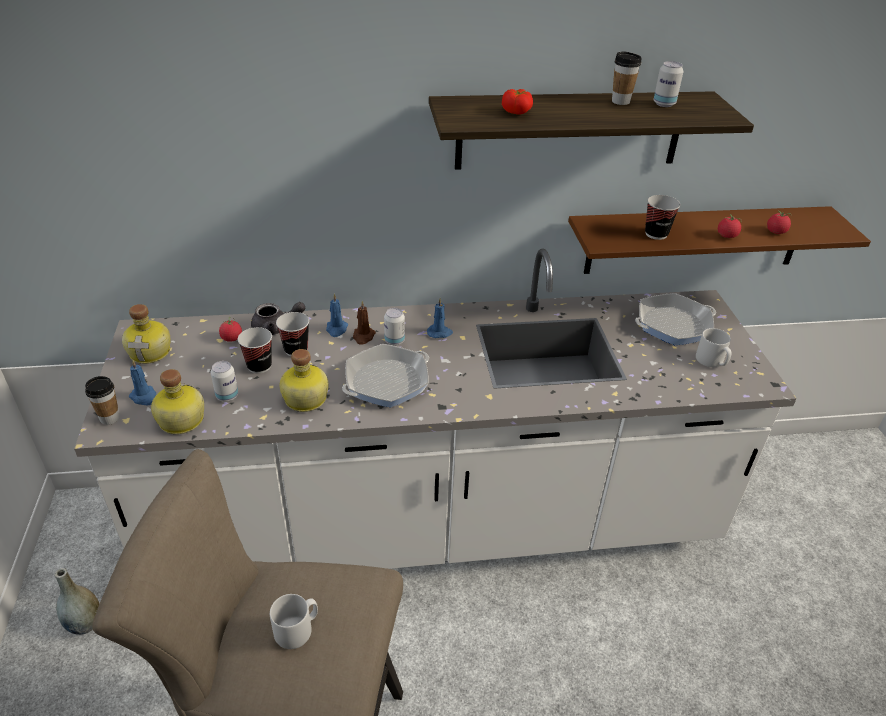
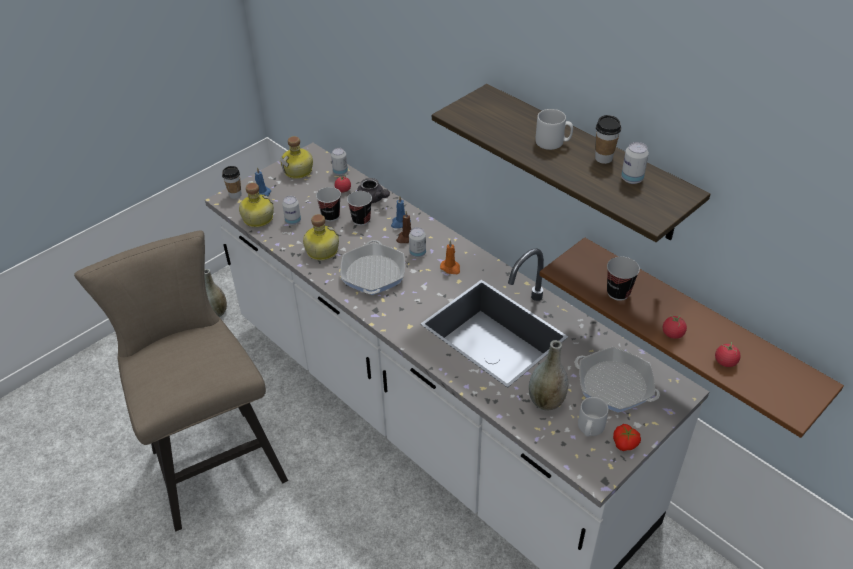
camera: 55 degrees right, 5 degrees up
grey mug [270,594,318,649] -> grey mug moved to [535,109,573,150]
frying pan [342,344,429,408] -> frying pan turned 75 degrees clockwise [340,240,405,295]
blue candle [427,298,453,338] -> orange candle [440,240,460,274]
tomato [502,89,533,115] -> tomato moved to [613,424,641,451]
none -> can [331,148,348,176]
none -> grey vase [529,340,568,411]

